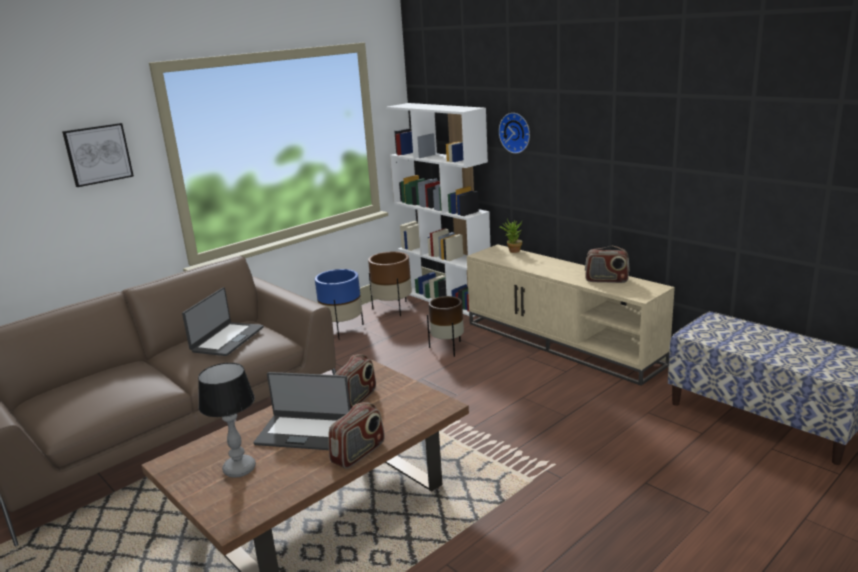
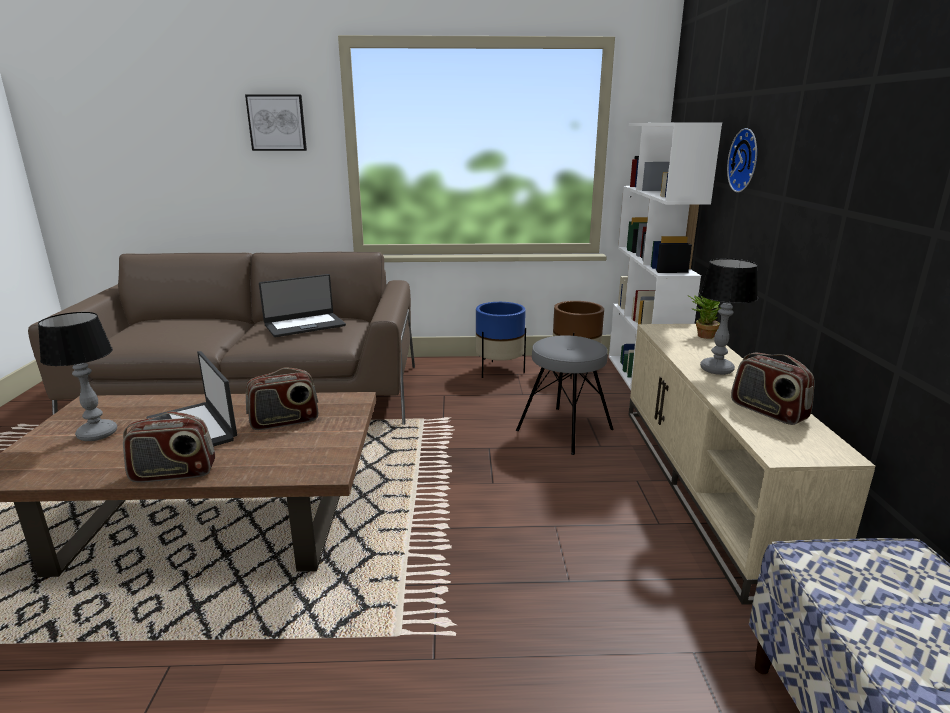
camera: 40 degrees right, 0 degrees up
brown planter [427,296,464,357] -> grey stool [516,335,614,455]
none -> table lamp [699,258,758,375]

